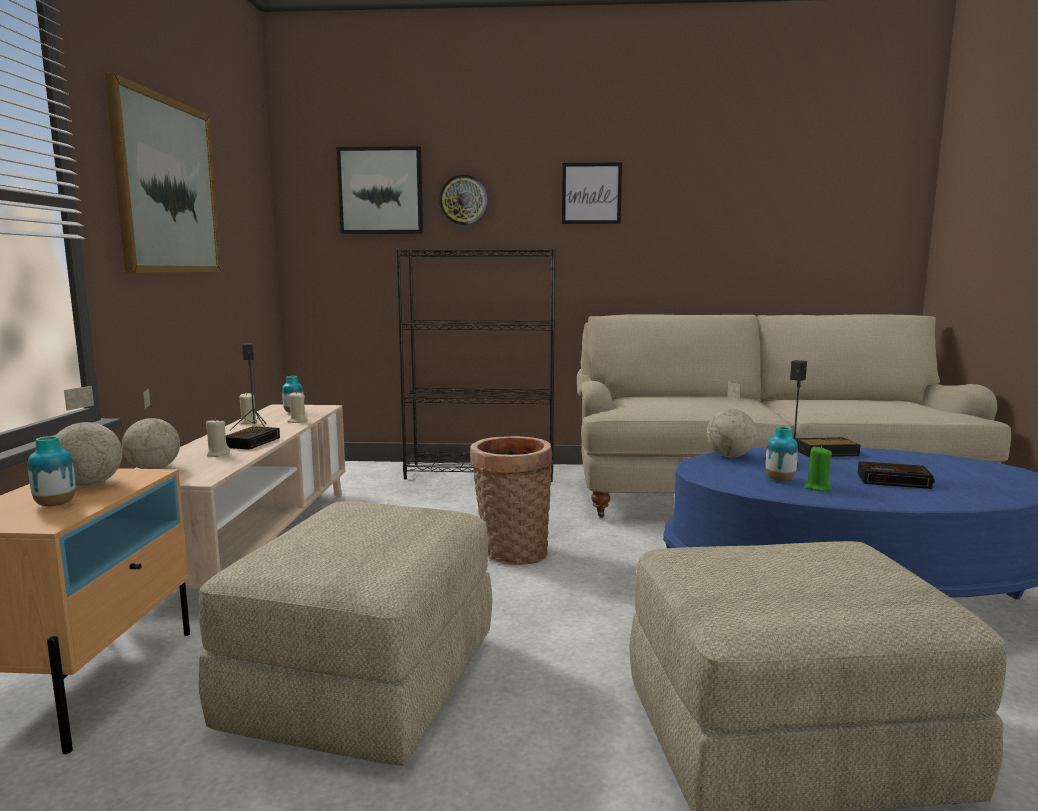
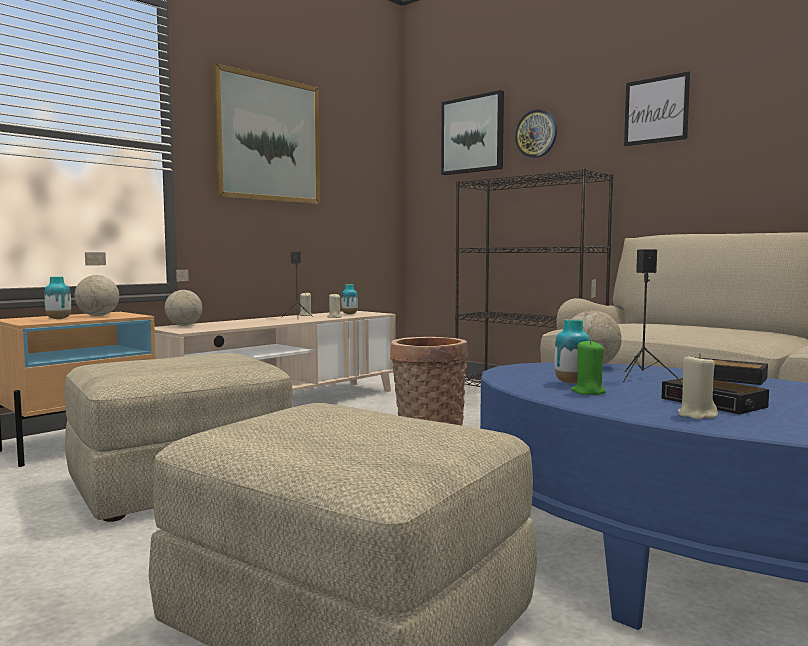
camera: 40 degrees right, 5 degrees down
beige candle [206,418,230,457] -> beige candle moved to [678,353,718,420]
alarm clock [226,426,280,450] -> none

